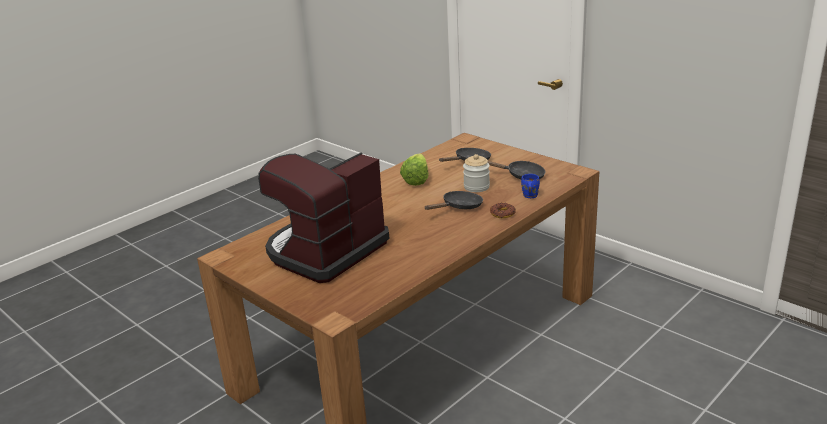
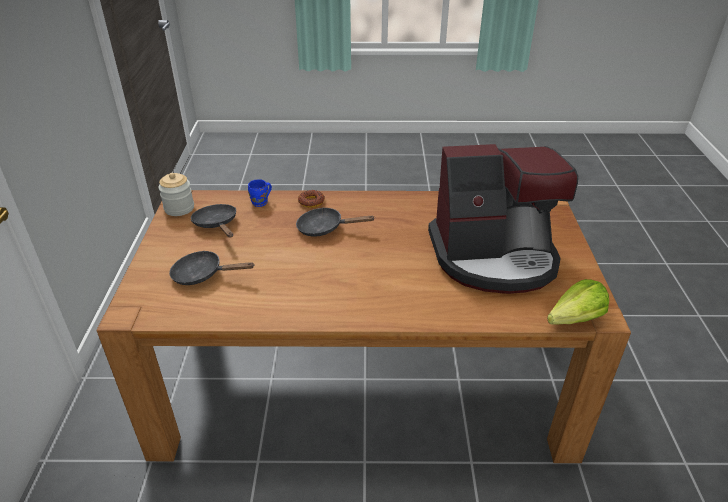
camera: 135 degrees left, 10 degrees up
lettuce [400,153,429,186] -> lettuce moved to [547,279,609,325]
jar [463,154,490,192] -> jar moved to [158,173,194,216]

